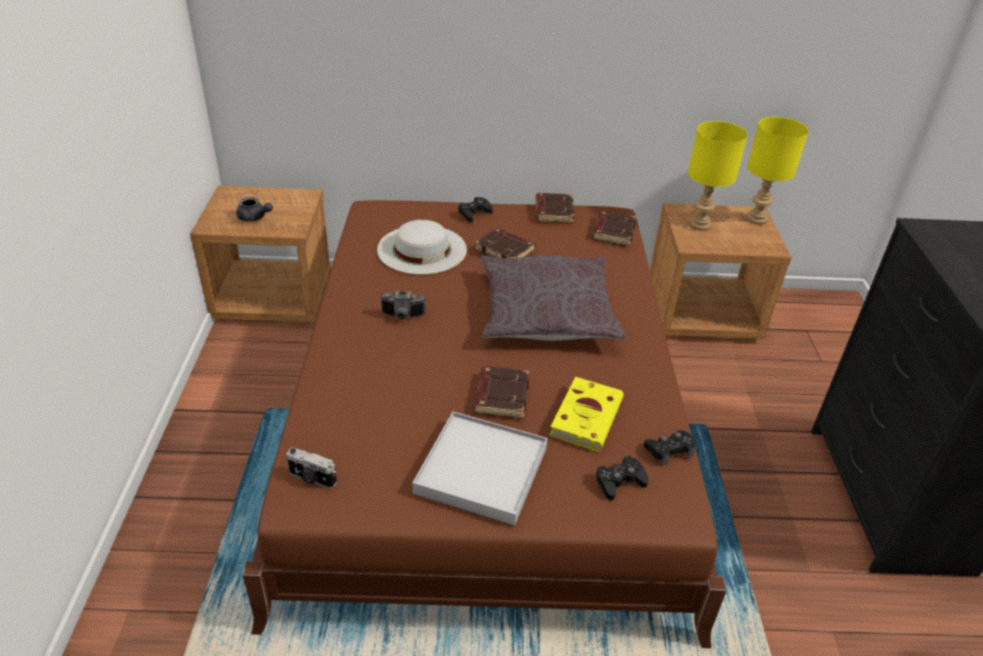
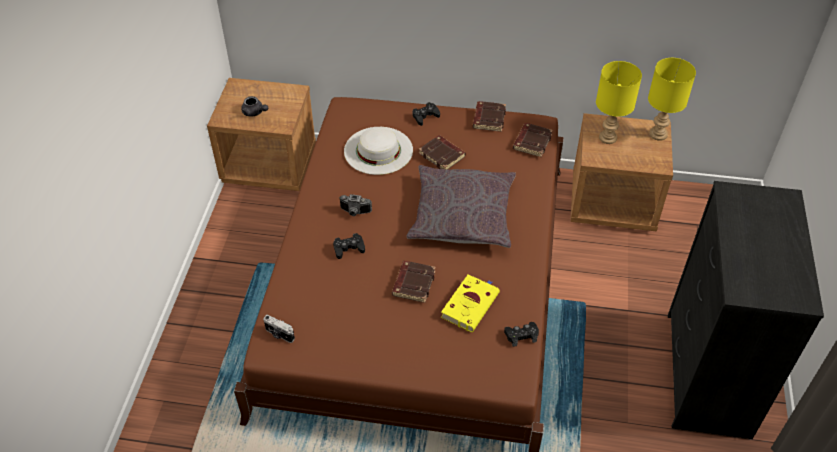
camera: 10 degrees right, 10 degrees up
white tray [413,412,548,525] -> none
black game controller [596,456,649,501] -> black game controller moved to [333,233,365,259]

